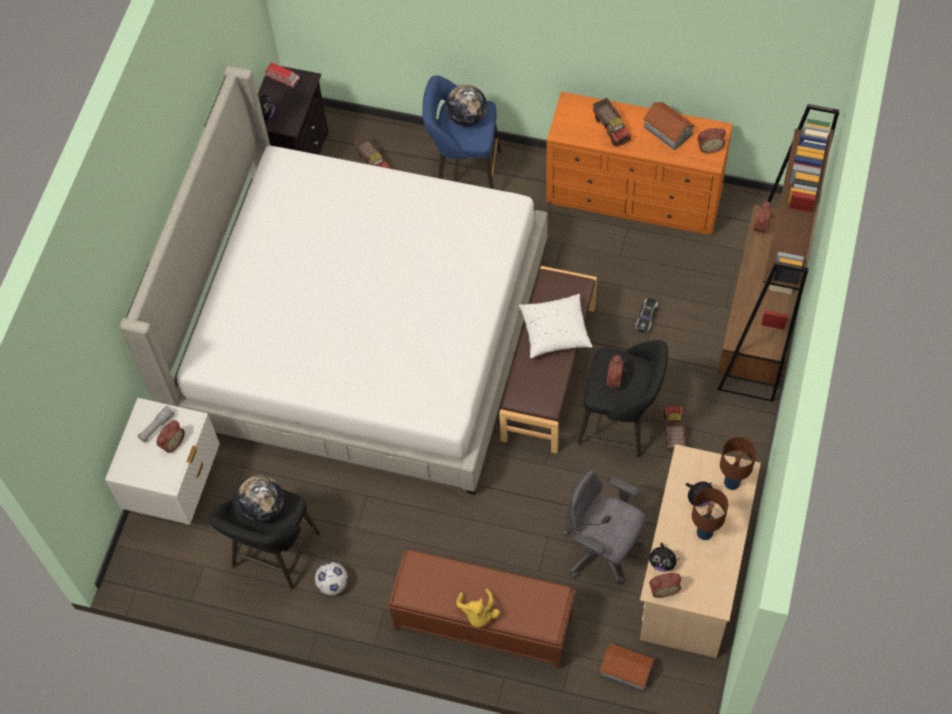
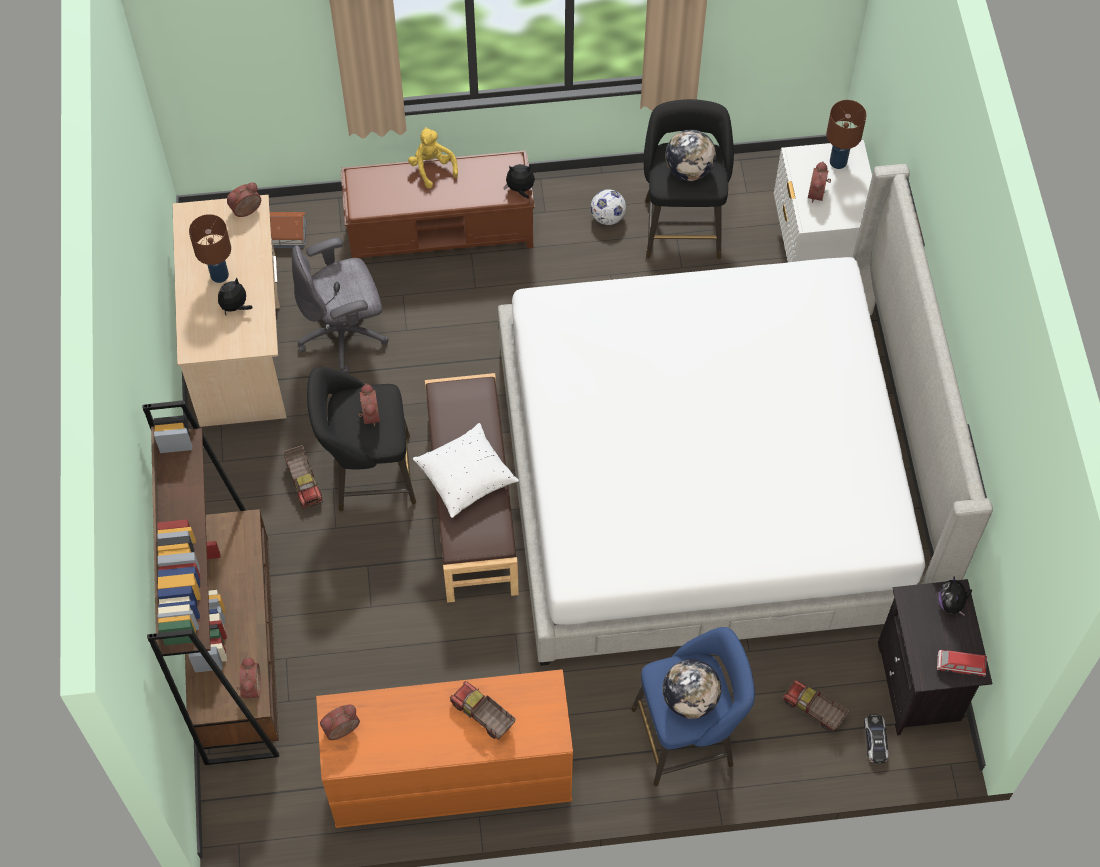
camera: 155 degrees right, 0 degrees up
grey flashlight [138,406,175,443] -> none
grey office chair [562,470,646,585] -> grey office chair turned 150 degrees clockwise [292,237,389,374]
toy car [635,298,658,333] -> toy car moved to [864,714,888,764]
toy house [644,102,695,150] -> none
plush toy [649,543,680,572] -> plush toy moved to [504,164,535,198]
brown table lamp [720,437,756,490] -> brown table lamp moved to [826,100,867,169]

